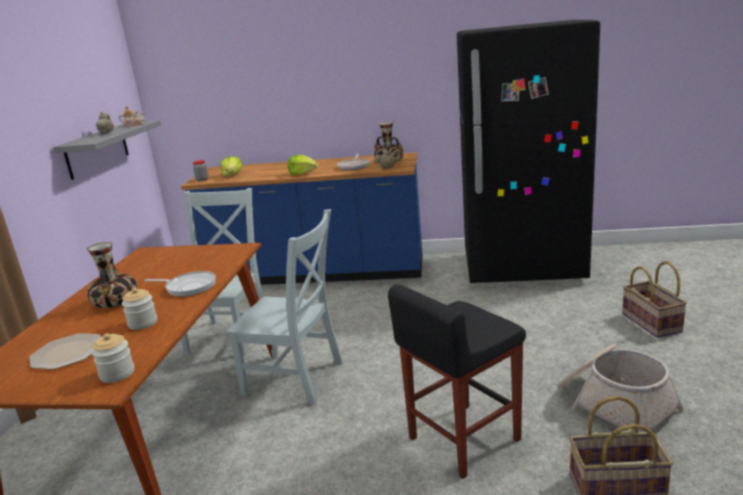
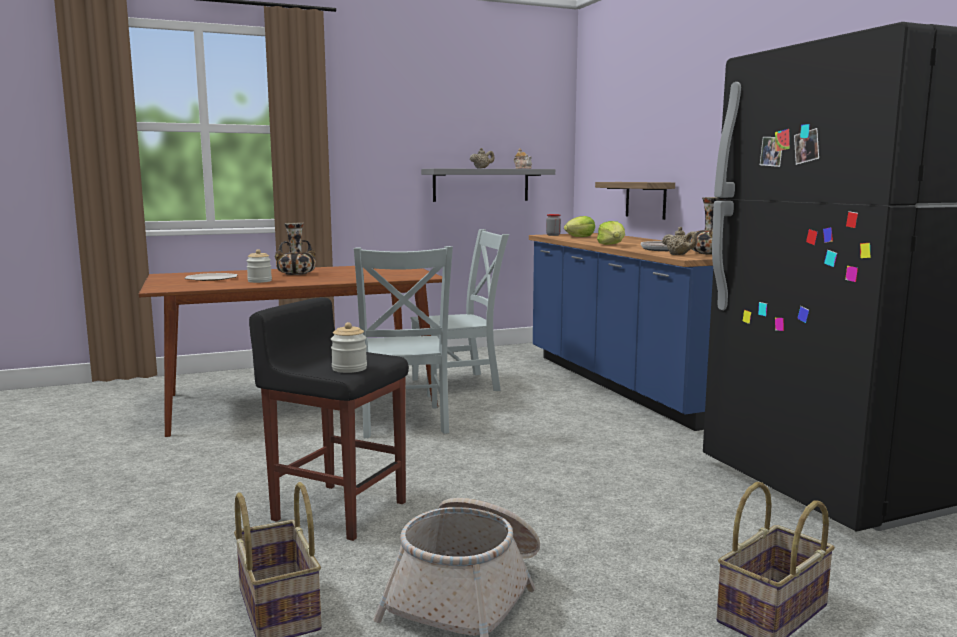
camera: 60 degrees right, 10 degrees down
jar [92,333,134,383] -> jar moved to [331,322,367,373]
frying pan [144,271,216,297] -> none
none -> shelf [595,182,675,220]

